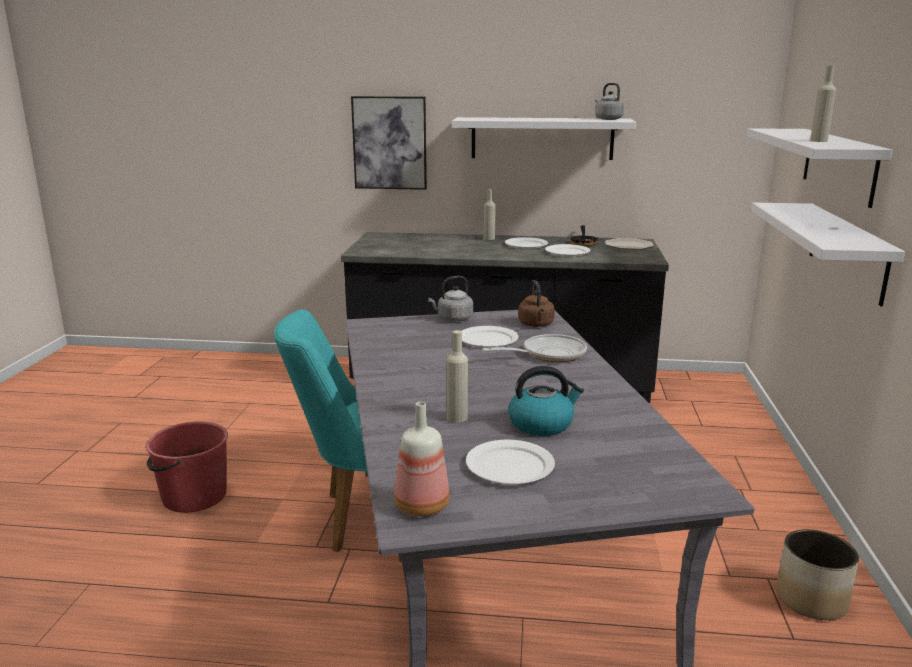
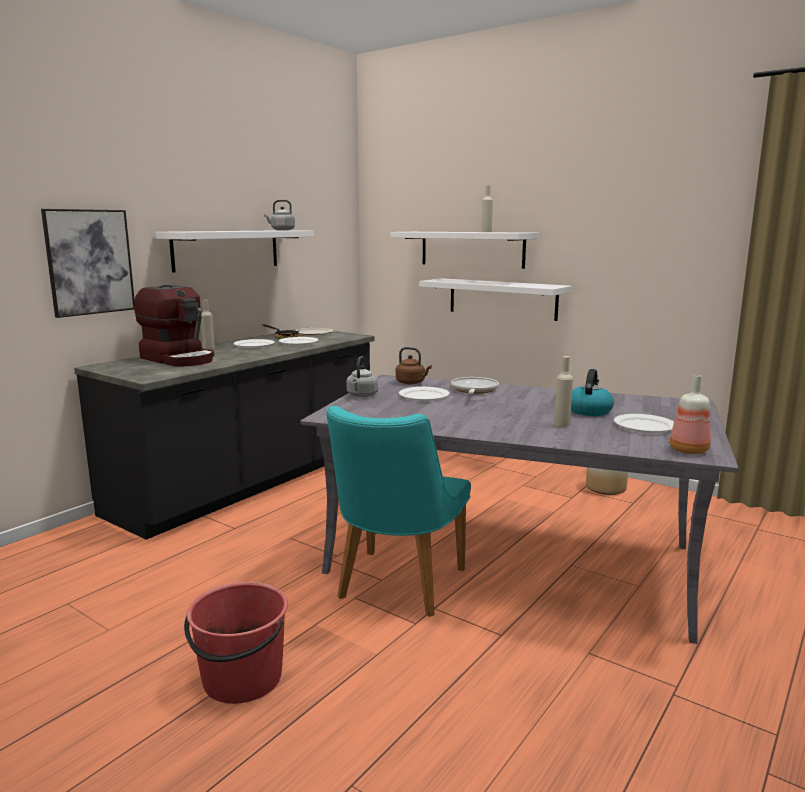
camera: 60 degrees left, 5 degrees down
none -> coffee machine [134,285,214,366]

